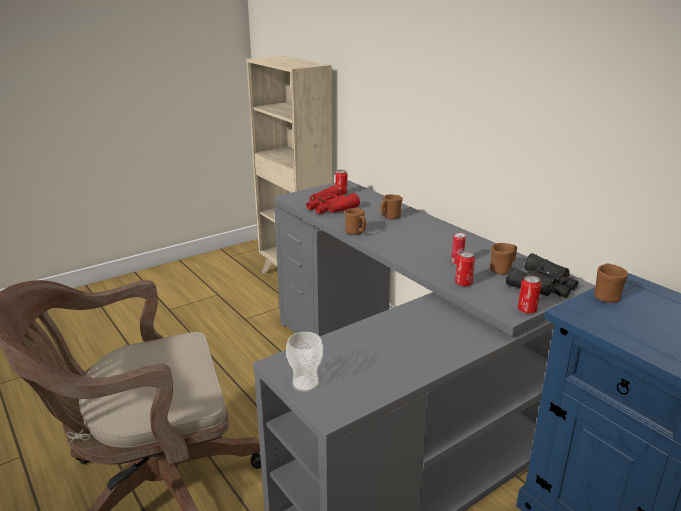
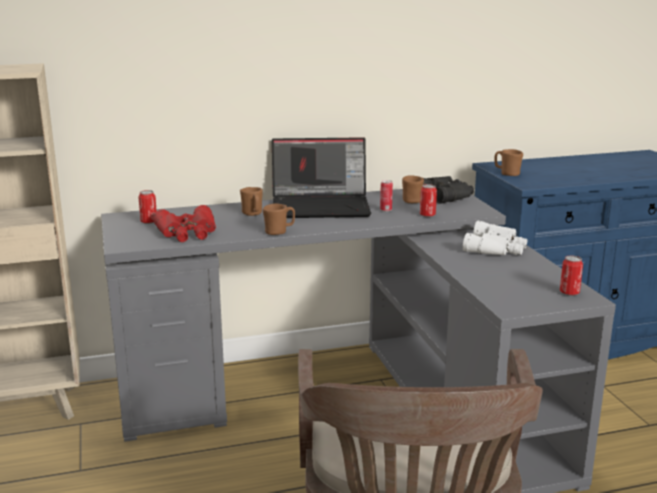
camera: 70 degrees left, 5 degrees down
cup [286,332,323,392] -> none
can [518,275,541,314] -> can moved to [560,255,583,296]
none -> laptop [272,137,371,218]
none -> white binoculars [463,221,527,255]

